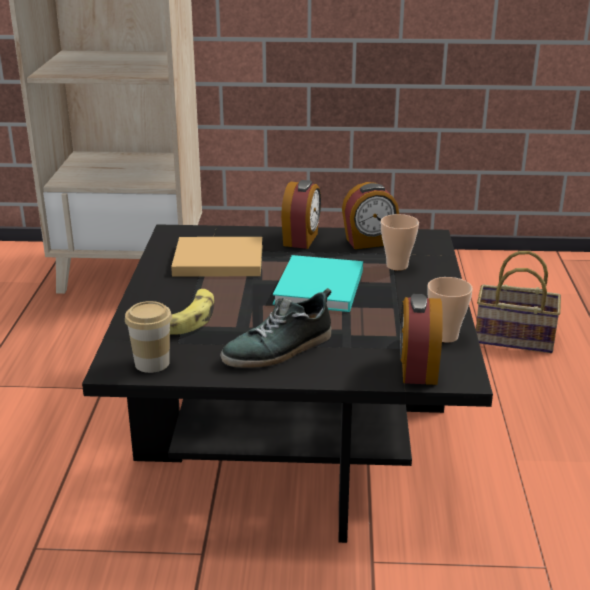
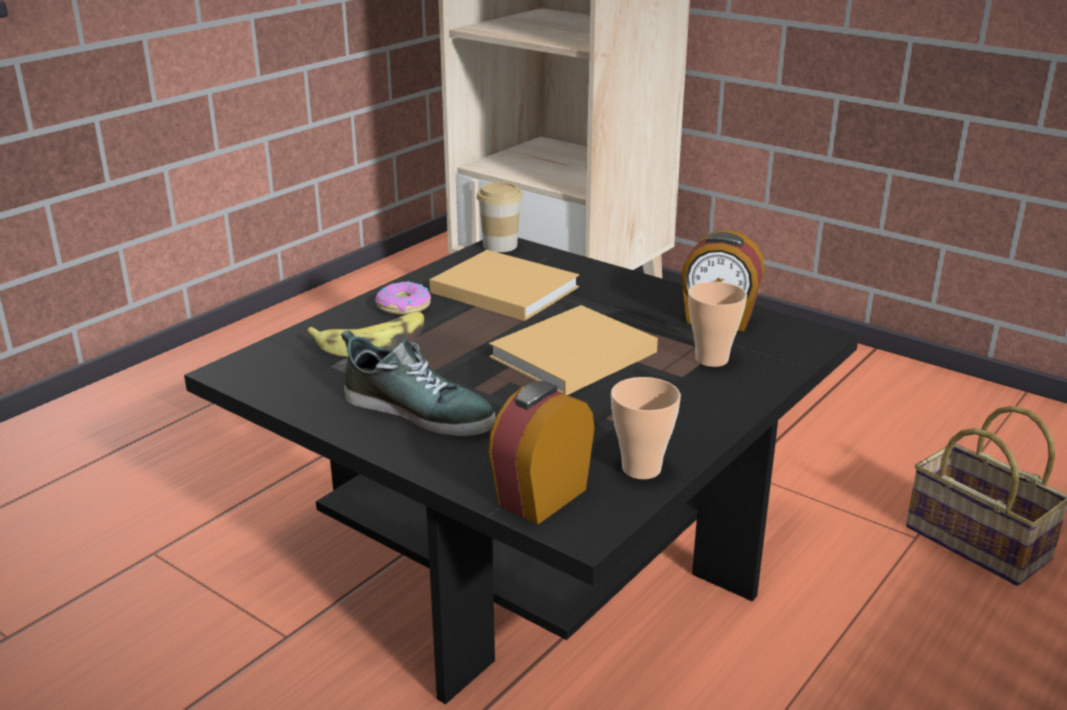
camera: 35 degrees right, 0 degrees up
cup [125,301,172,373] -> cup moved to [476,182,523,252]
shoe [221,288,331,368] -> shoe turned 150 degrees counterclockwise [341,330,496,436]
turquoise book [273,255,363,312] -> beige book [489,305,658,395]
alarm clock [281,180,321,249] -> none
none -> donut [375,281,431,315]

